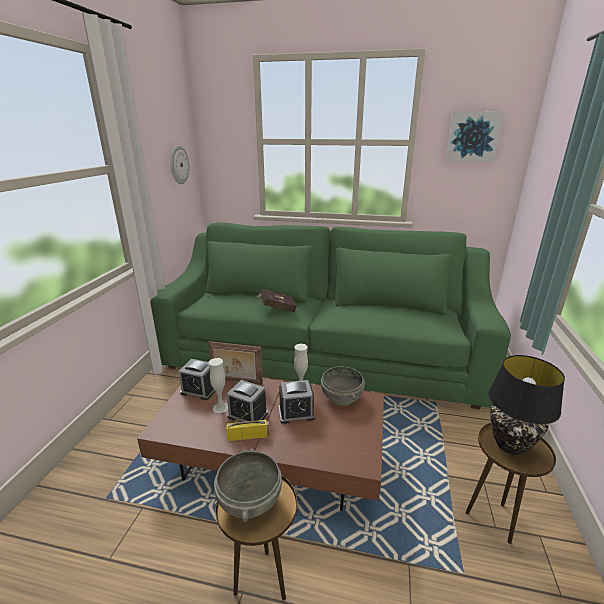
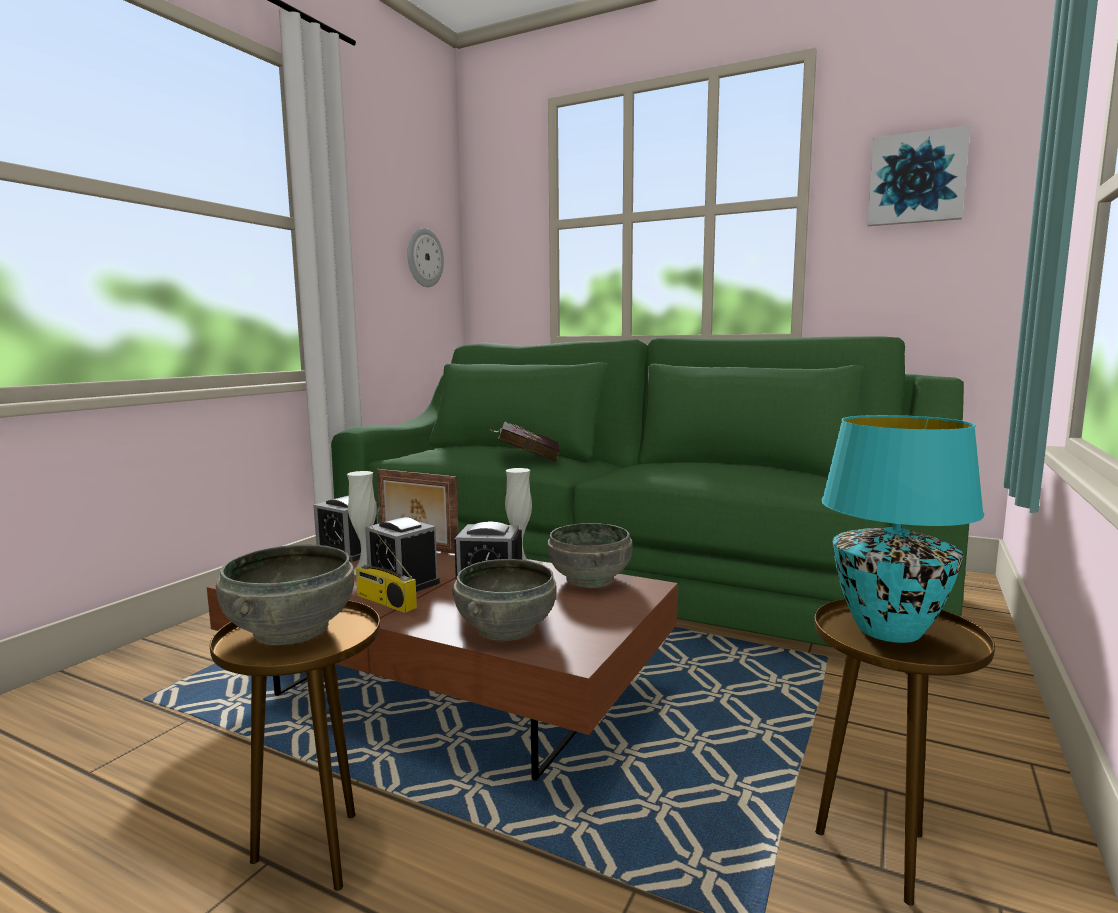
camera: 15 degrees right, 15 degrees down
radio [226,405,270,441] -> radio turned 150 degrees counterclockwise [356,524,417,613]
black table lamp [488,355,565,455] -> turquoise table lamp [821,415,984,643]
none -> grey bowl [453,559,557,641]

